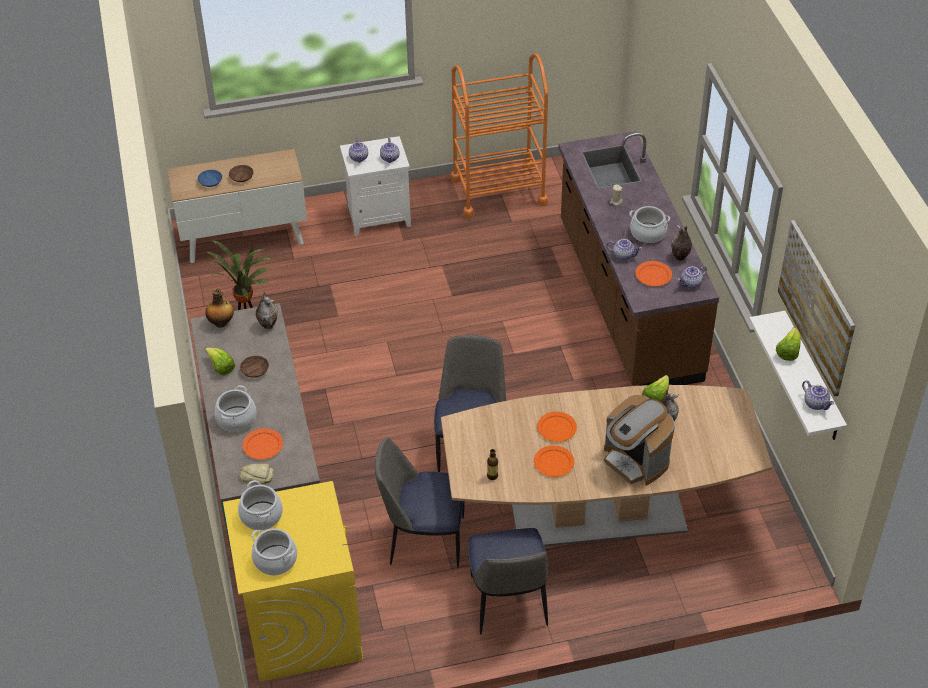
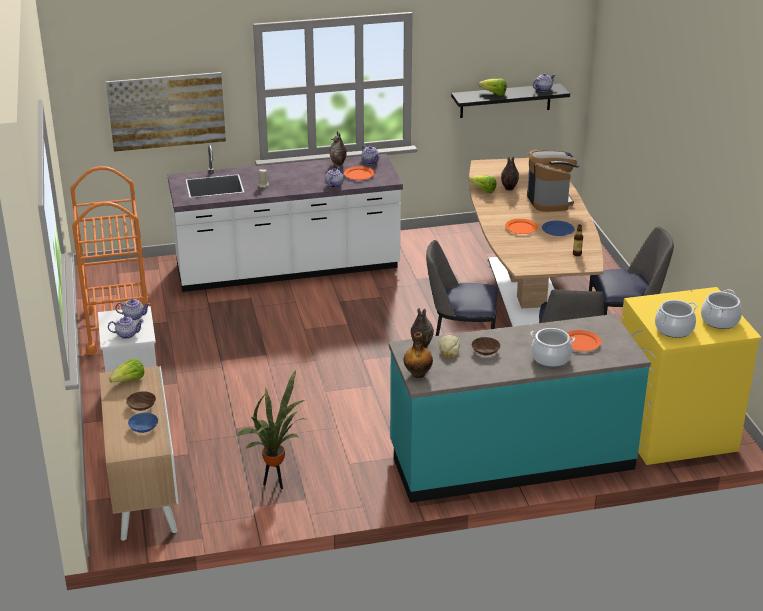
camera: 90 degrees left, 15 degrees down
lettuce [205,348,235,376] -> lettuce moved to [109,358,144,382]
bread [240,464,274,484] -> bread moved to [439,335,460,358]
orange plate [534,445,574,477] -> blue plate [542,221,575,236]
brown counter [558,131,719,386] -> white counter [167,145,403,292]
coffee machine [604,395,675,486] -> coffee machine turned 60 degrees counterclockwise [527,150,580,212]
cooking pot [629,206,670,243] -> none
white shelf [749,311,847,440] -> black shelf [451,83,570,118]
picture [778,220,855,397] -> picture moved to [106,72,226,152]

